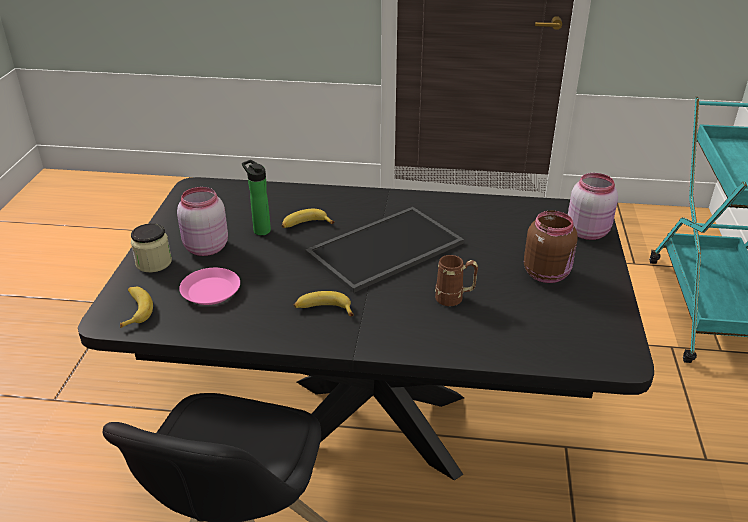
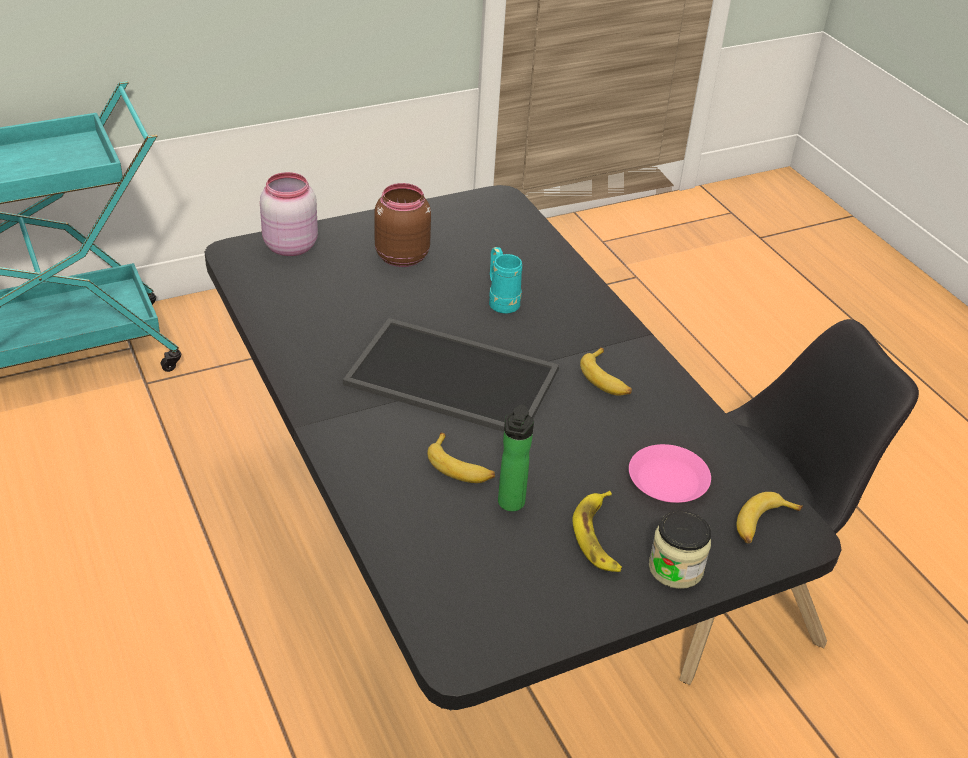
camera: 125 degrees left, 5 degrees up
pink jar [177,187,228,256] -> banana [572,491,622,572]
brown mug [435,255,478,306] -> turquoise mug [489,247,522,314]

